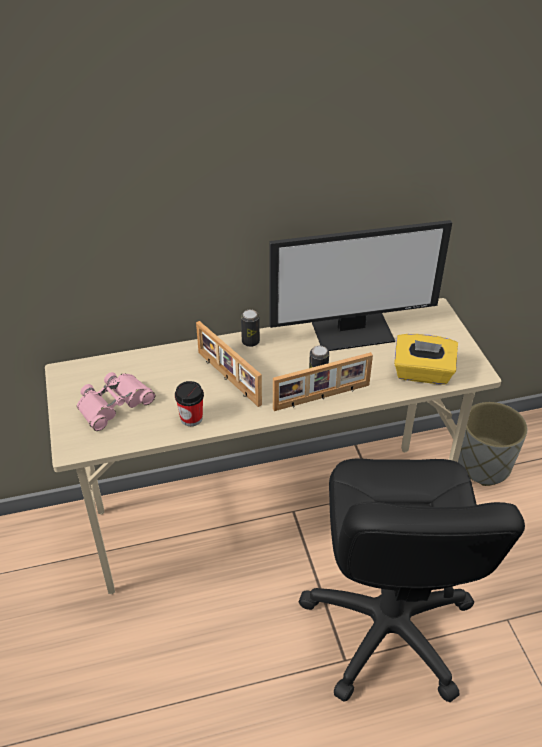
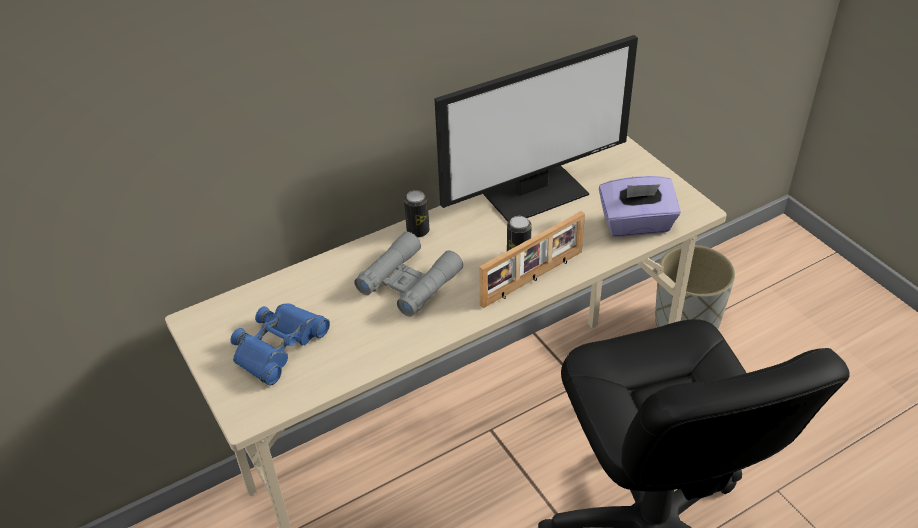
camera: 15 degrees left, 0 degrees up
pink binoculars [77,372,155,431] -> blue binoculars [231,304,330,386]
cup [175,381,204,426] -> none
picture frame [196,321,262,407] -> grey binoculars [354,232,463,317]
yellow tissue box [394,334,458,385] -> purple tissue box [599,176,681,237]

